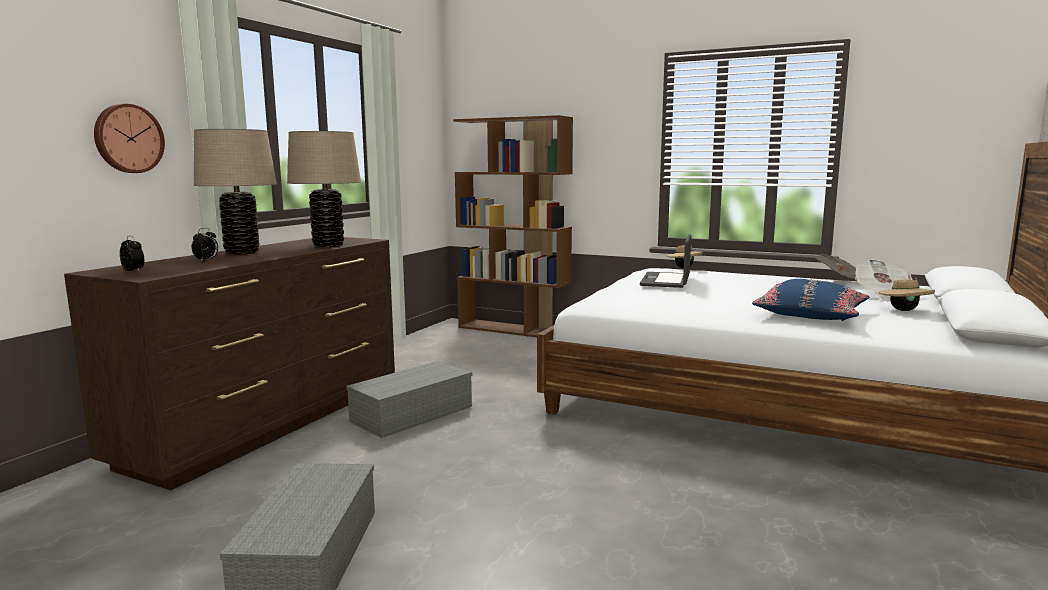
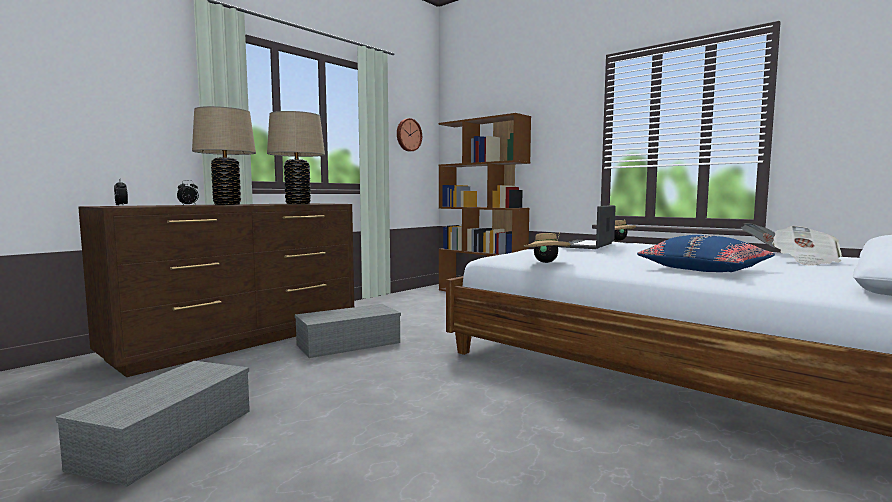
camera: 15 degrees right, 5 degrees down
wall clock [94,104,165,173] -> wall clock moved to [397,118,422,151]
beige hat [879,277,935,311] -> beige hat moved to [524,232,571,263]

